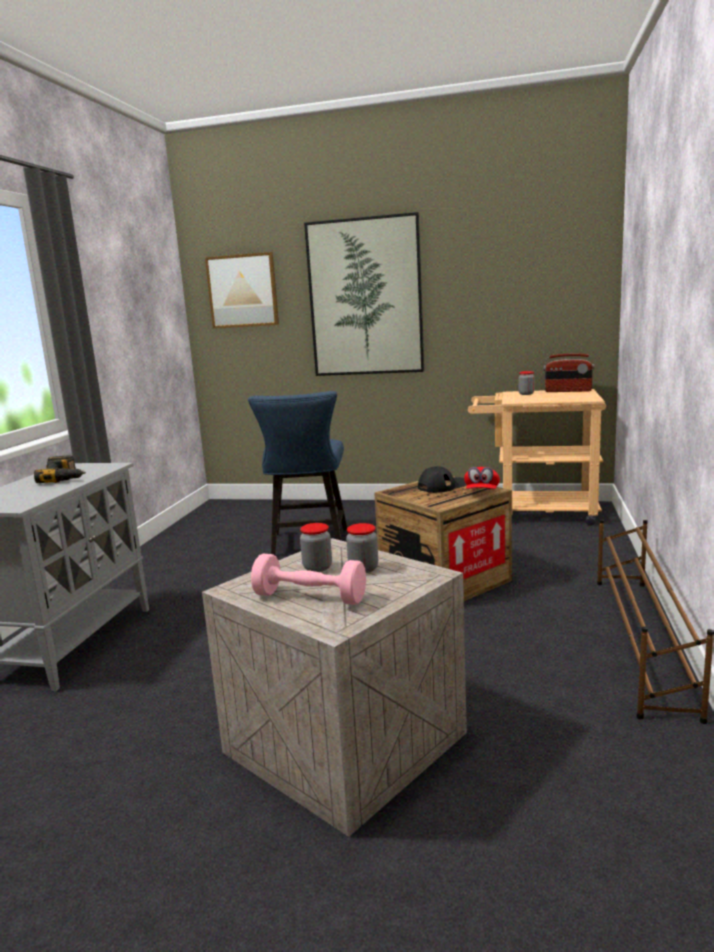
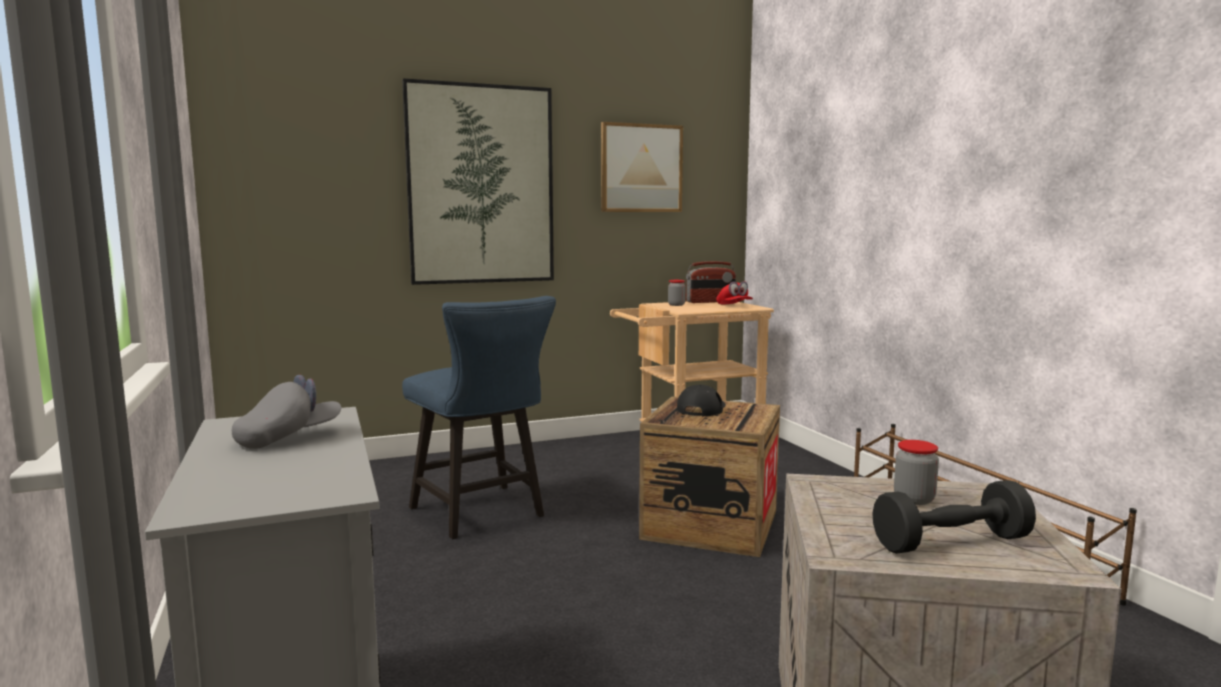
camera: 35 degrees left, 5 degrees down
power drill [34,455,86,483] -> grey cap [232,375,341,449]
picture [205,252,279,329] -> picture moved to [601,122,683,212]
pink dumbbell [251,554,366,605] -> black dumbbell [872,480,1036,554]
jar [300,523,332,572] -> none
red cap [464,467,500,489] -> red cap moved to [716,281,753,304]

